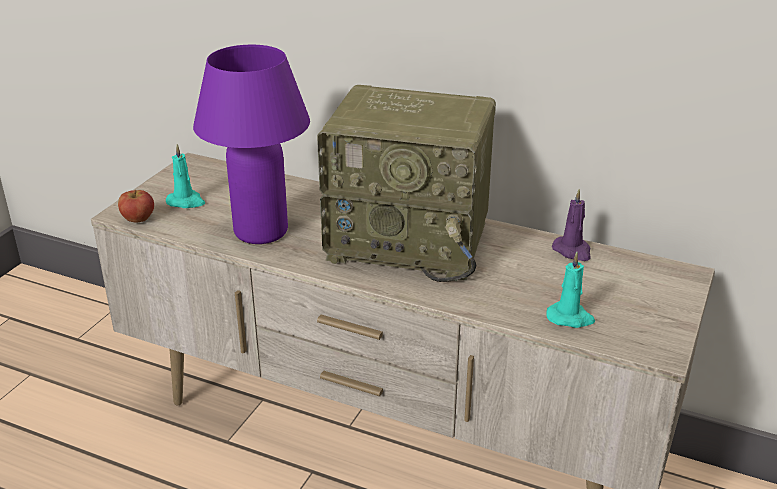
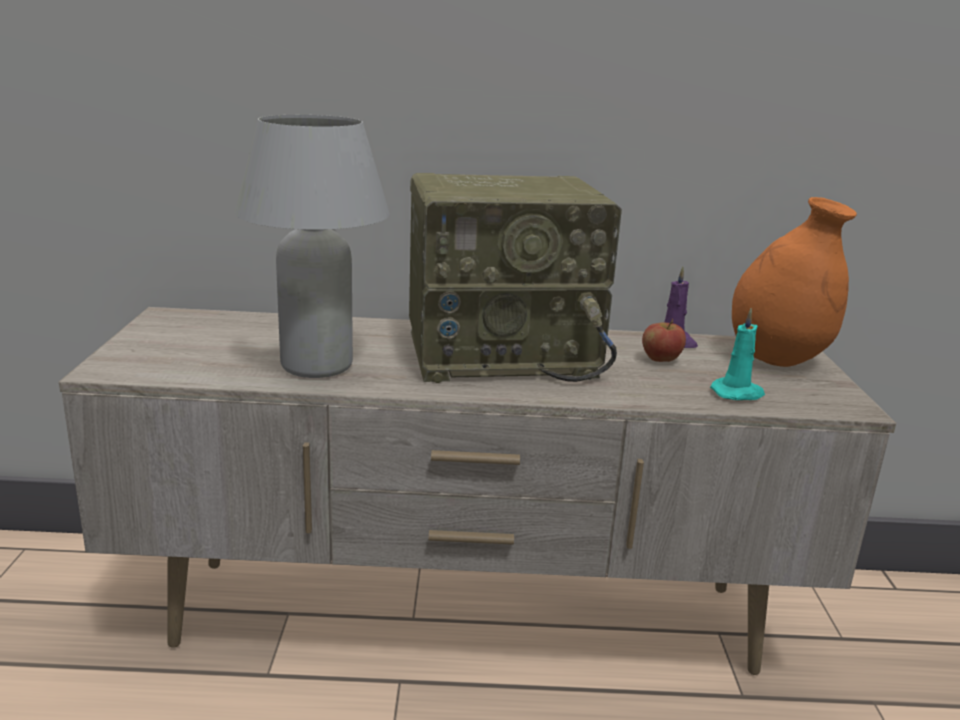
camera: 25 degrees left, 10 degrees down
apple [118,190,154,223] -> apple moved to [642,319,686,362]
turquoise candle [166,144,205,208] -> none
purple table lamp [193,45,310,244] -> white table lamp [234,115,390,378]
none -> orange vase [732,197,857,367]

